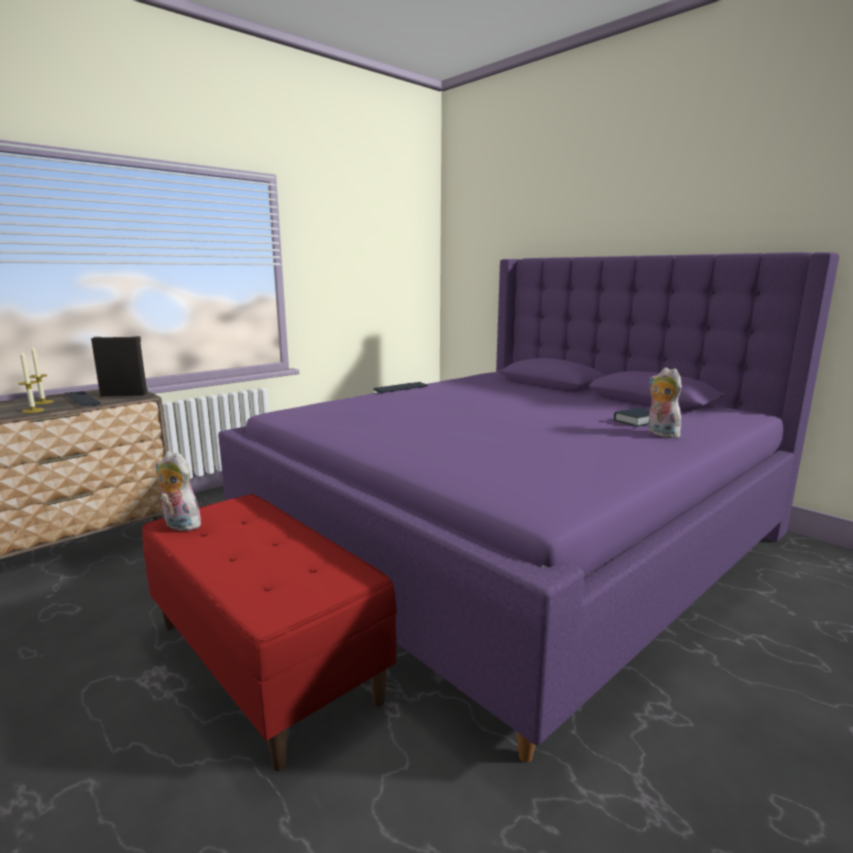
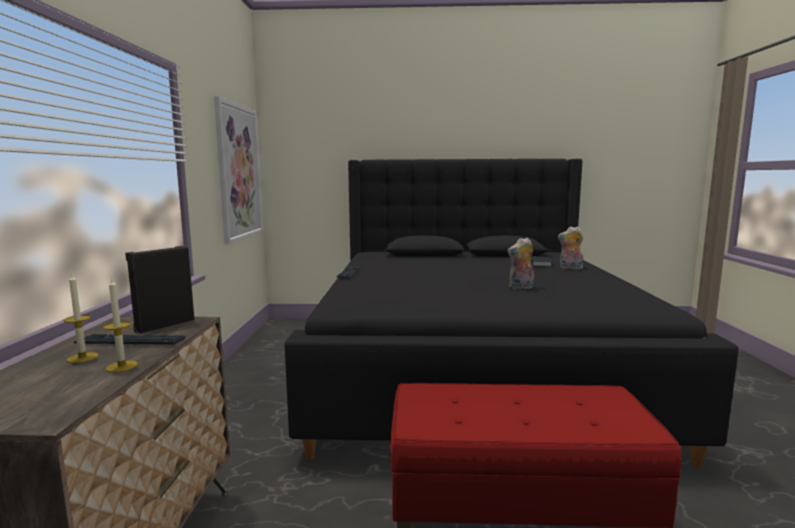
camera: 45 degrees left, 5 degrees down
plush toy [156,451,204,531] -> plush toy moved to [507,237,534,290]
purple bed [218,252,839,762] -> black bed [284,159,739,468]
none -> picture [214,96,263,244]

